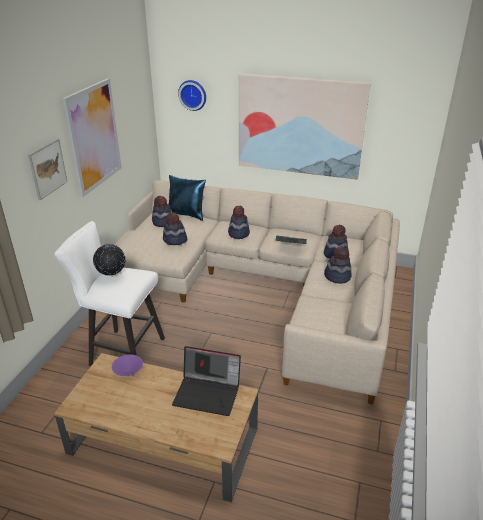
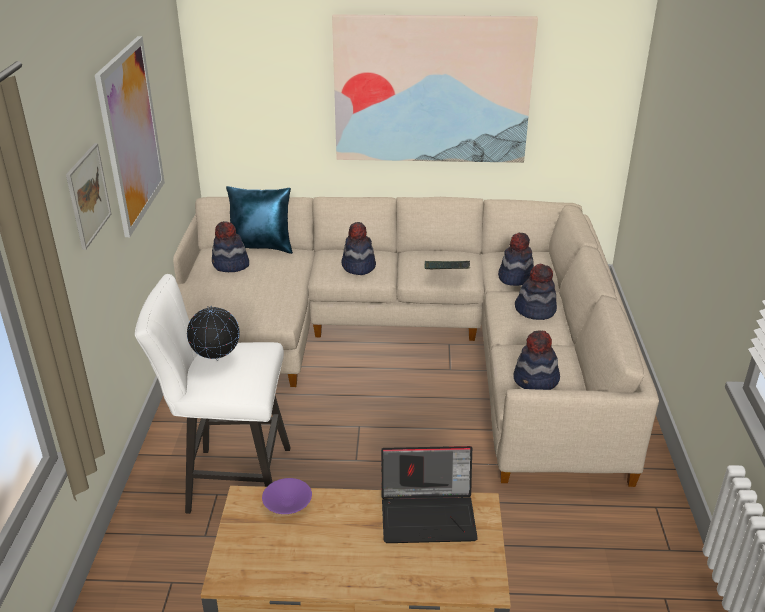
camera: 15 degrees left, 0 degrees up
hat [163,212,188,245] -> hat moved to [513,330,560,390]
wall clock [178,80,206,111] -> none

